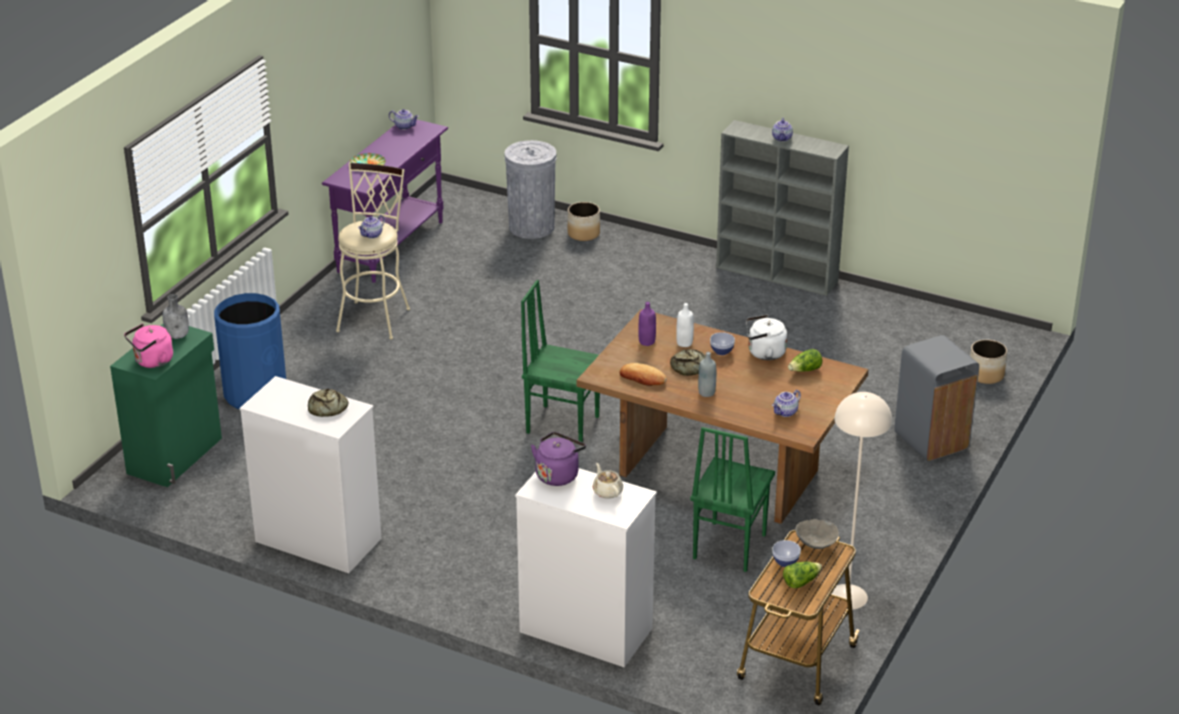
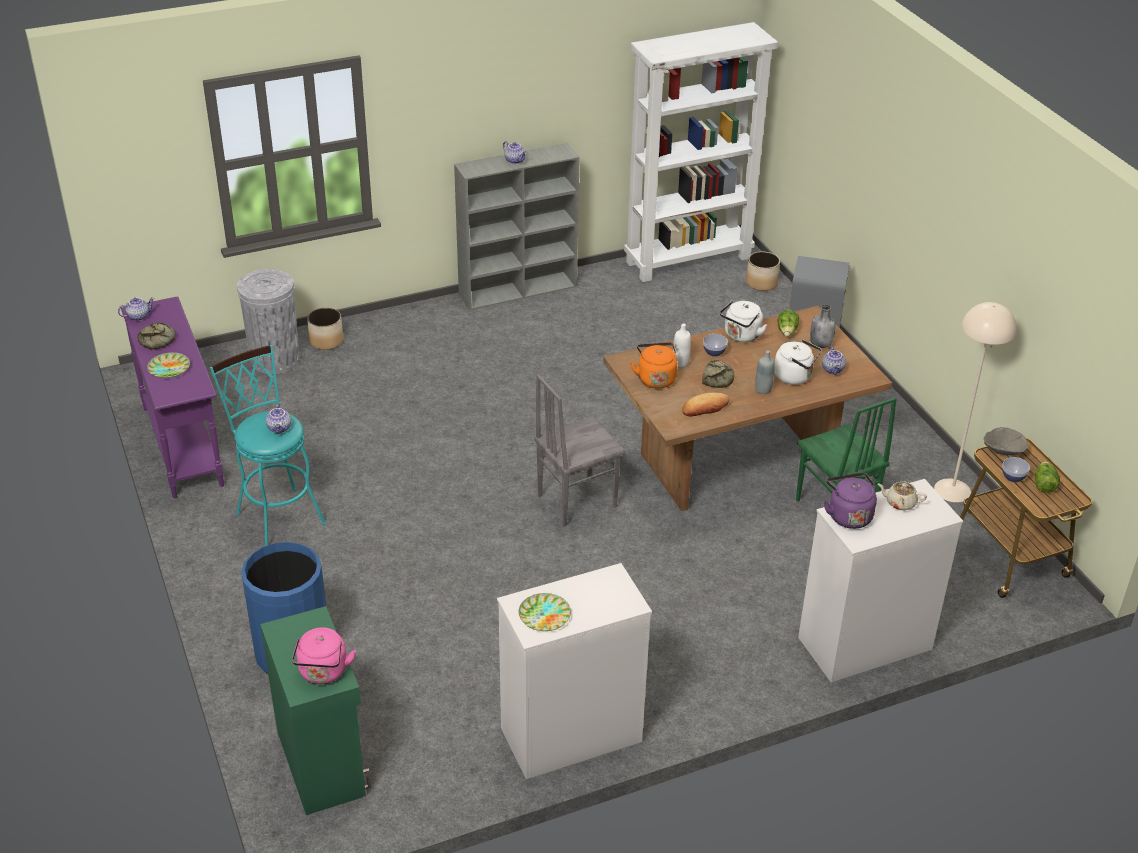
camera: 50 degrees left, 5 degrees up
grey bottle [163,294,189,339] -> grey bottle moved to [810,304,836,348]
bread [308,388,348,417] -> bread moved to [137,322,176,349]
beige stool [336,163,410,339] -> turquoise stool [210,345,326,546]
green chair [521,280,600,442] -> grey chair [534,374,626,527]
purple bottle [638,302,656,346] -> orange kettle [631,342,677,389]
none -> plate [518,593,571,631]
none -> white bookcase [624,22,778,282]
none -> white kettle [774,340,821,385]

